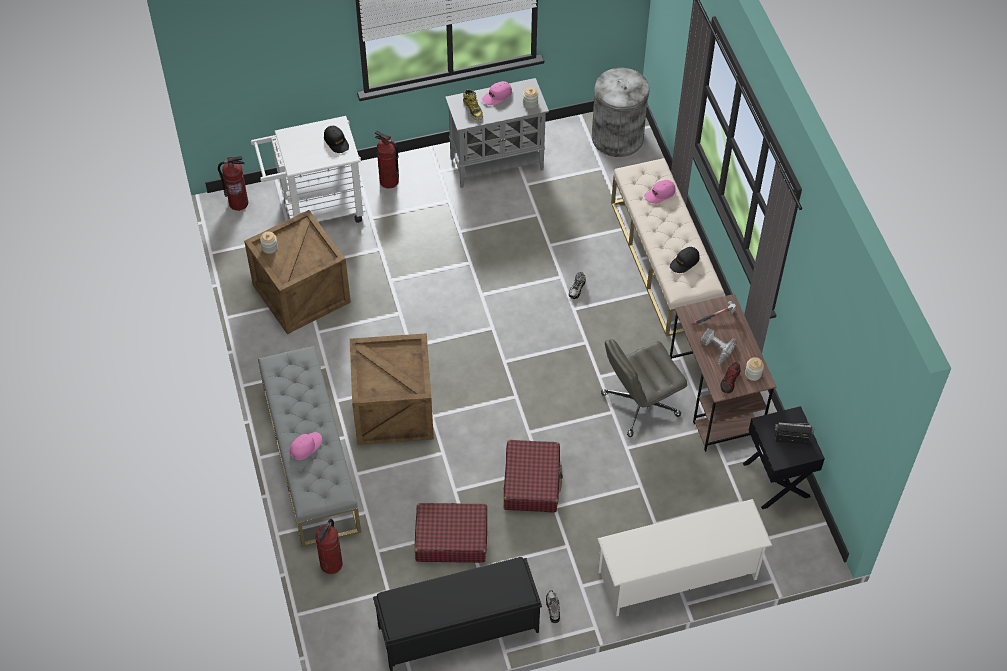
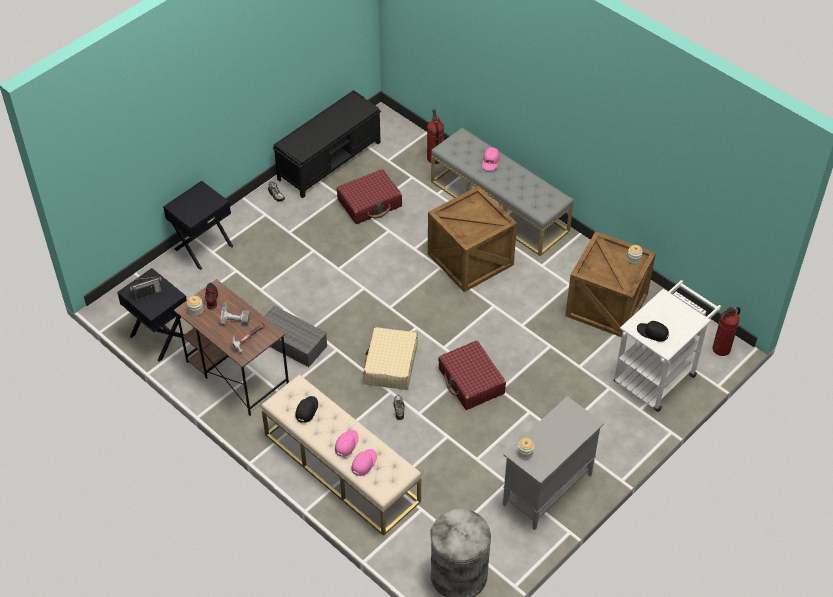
camera: 150 degrees right, 5 degrees down
fire extinguisher [375,130,399,189] -> none
boot [463,89,483,121] -> none
pink cap [482,81,512,105] -> pink cap moved to [335,430,359,457]
red suitcase [504,440,563,513] -> red suitcase moved to [438,341,506,410]
white shoe rack [597,499,773,616] -> black nightstand [163,181,234,270]
grey office chair [601,339,687,437] -> grey storage box [264,306,327,367]
none -> beige suitcase [363,327,418,390]

